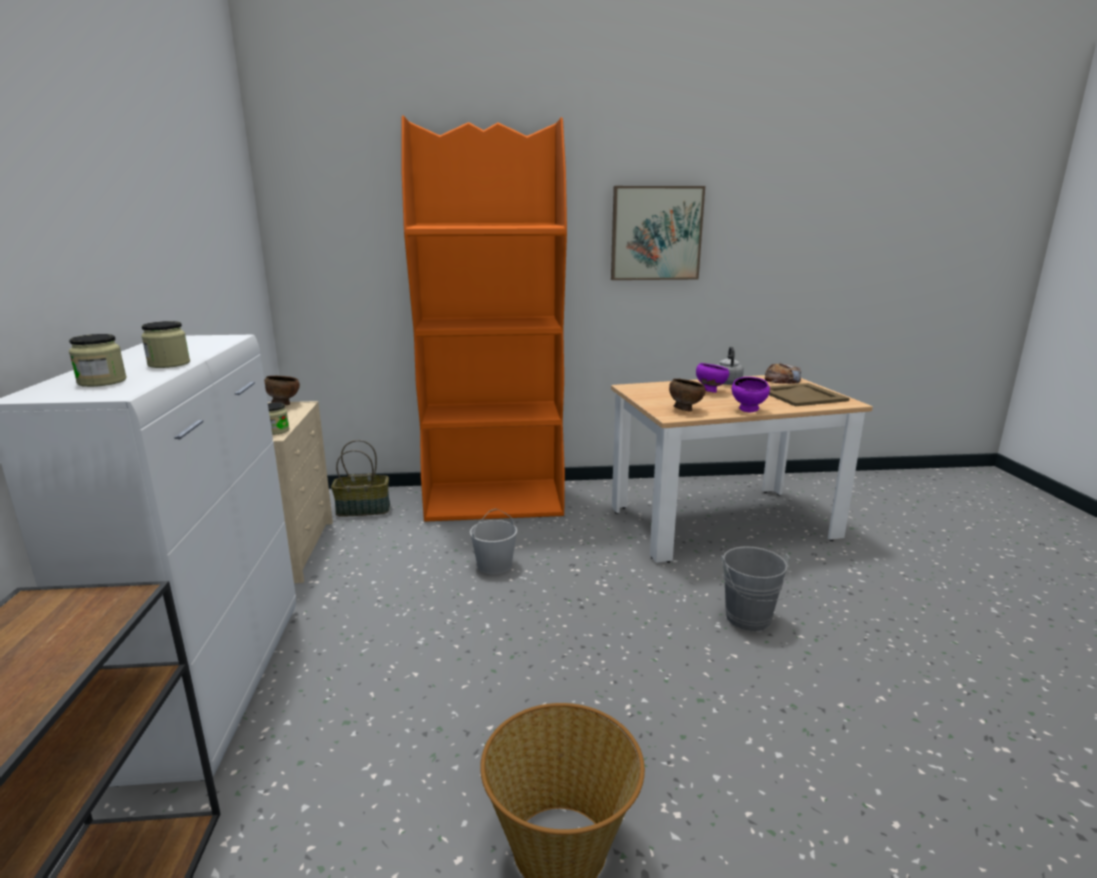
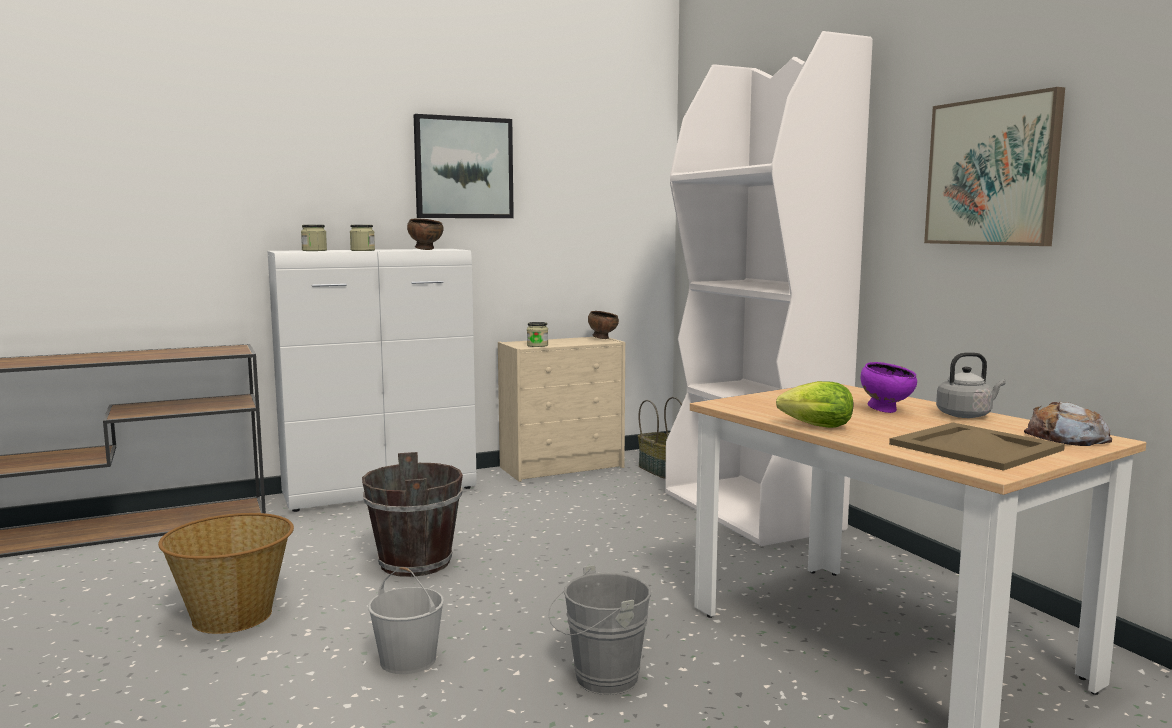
camera: 70 degrees right, 10 degrees down
orange bookcase [401,116,567,522] -> white bookcase [665,31,873,546]
white bucket [470,509,517,574] -> white bucket moved to [368,567,444,674]
brown bowl [669,379,706,411] -> brown bowl moved to [407,219,444,250]
purple bowl [732,377,770,412] -> lettuce [776,381,853,428]
none -> brown bucket [362,452,463,577]
none -> picture [414,114,514,218]

